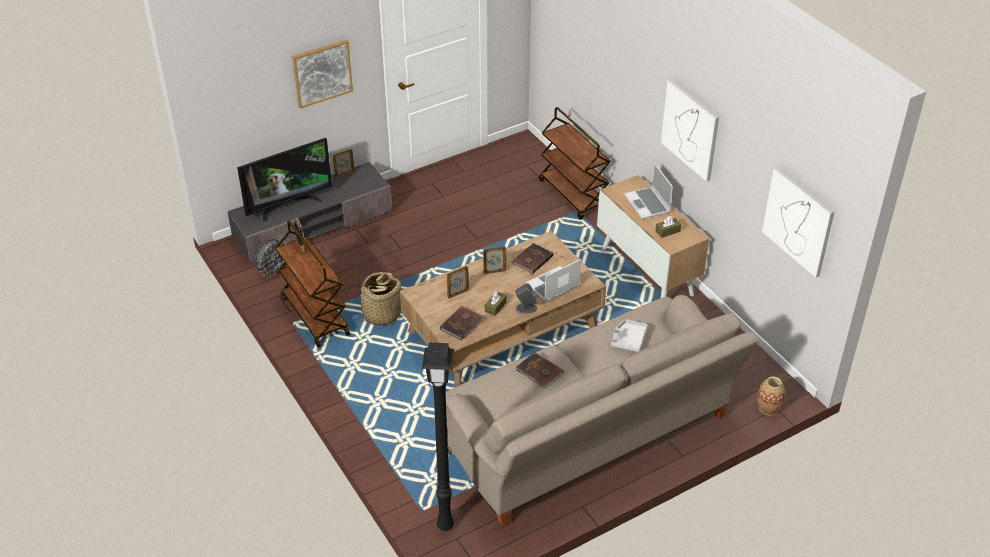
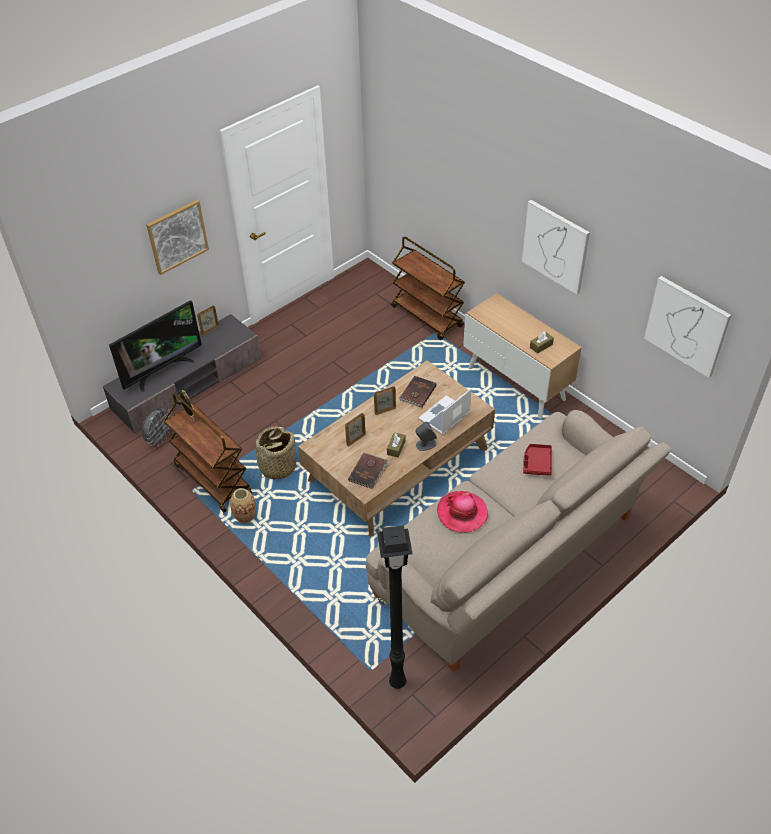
camera: 10 degrees left, 5 degrees up
brown book [516,352,564,390] -> hat [437,491,488,533]
grey tray [611,319,647,352] -> red tray [523,444,552,476]
laptop [624,163,673,219] -> none
vase [758,377,785,415] -> vase moved to [230,488,256,523]

